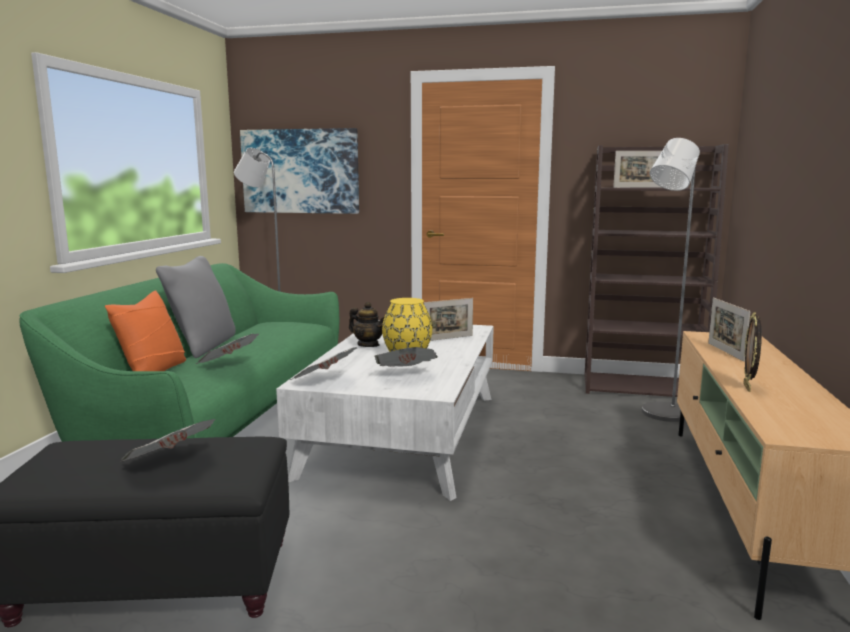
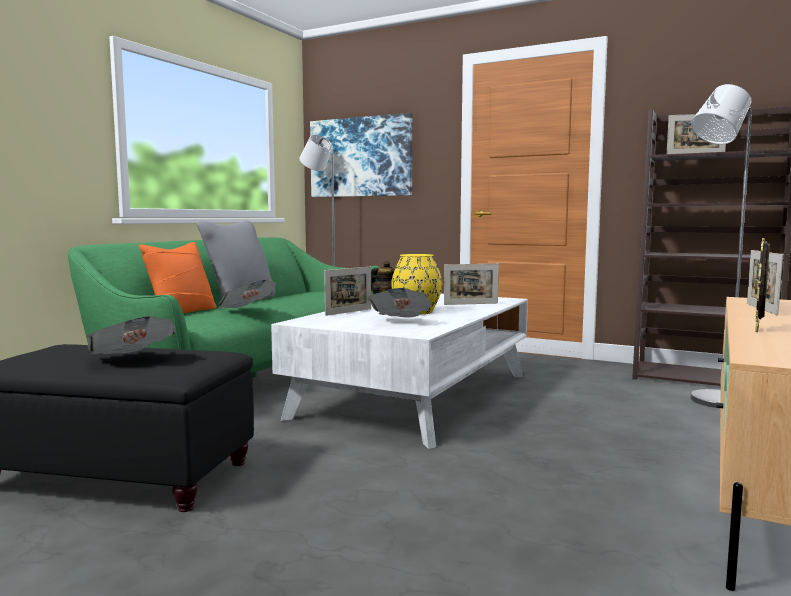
camera: 15 degrees right, 5 degrees down
newspaper [290,347,358,380] -> none
none -> picture frame [324,267,371,316]

